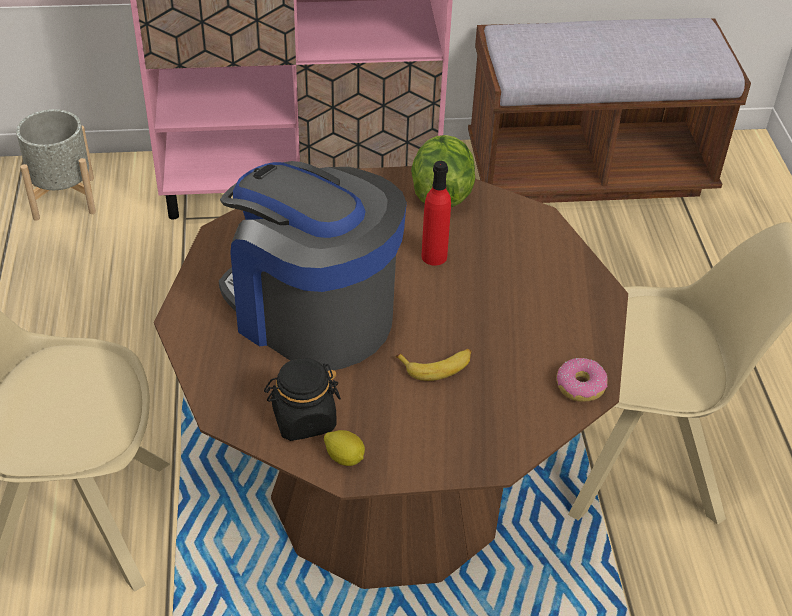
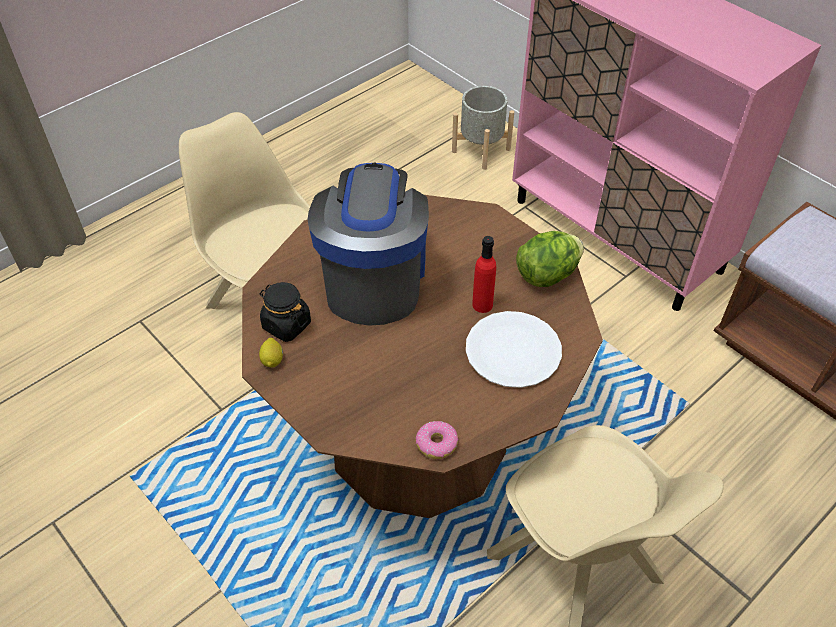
camera: 55 degrees right, 5 degrees up
banana [396,349,471,381] -> none
none -> white plate [466,311,562,388]

